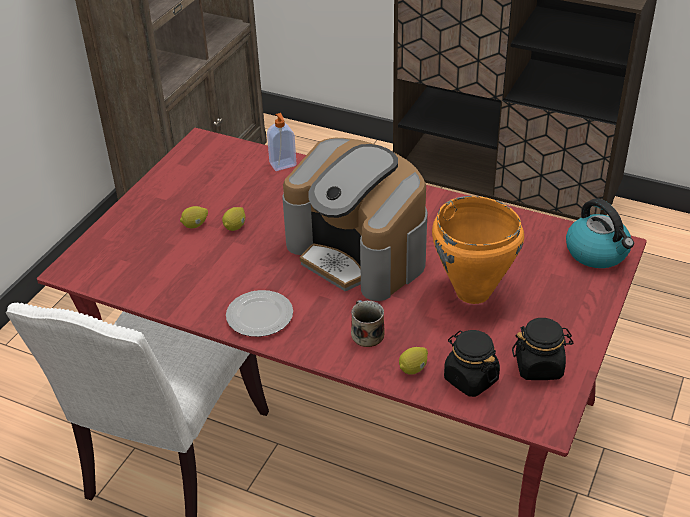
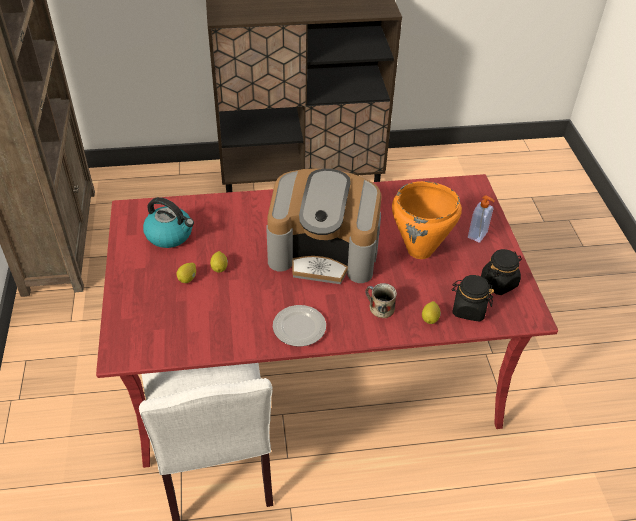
camera: 35 degrees left, 5 degrees up
soap dispenser [267,113,297,171] -> soap dispenser moved to [468,195,494,243]
kettle [566,199,634,268] -> kettle moved to [143,197,194,248]

